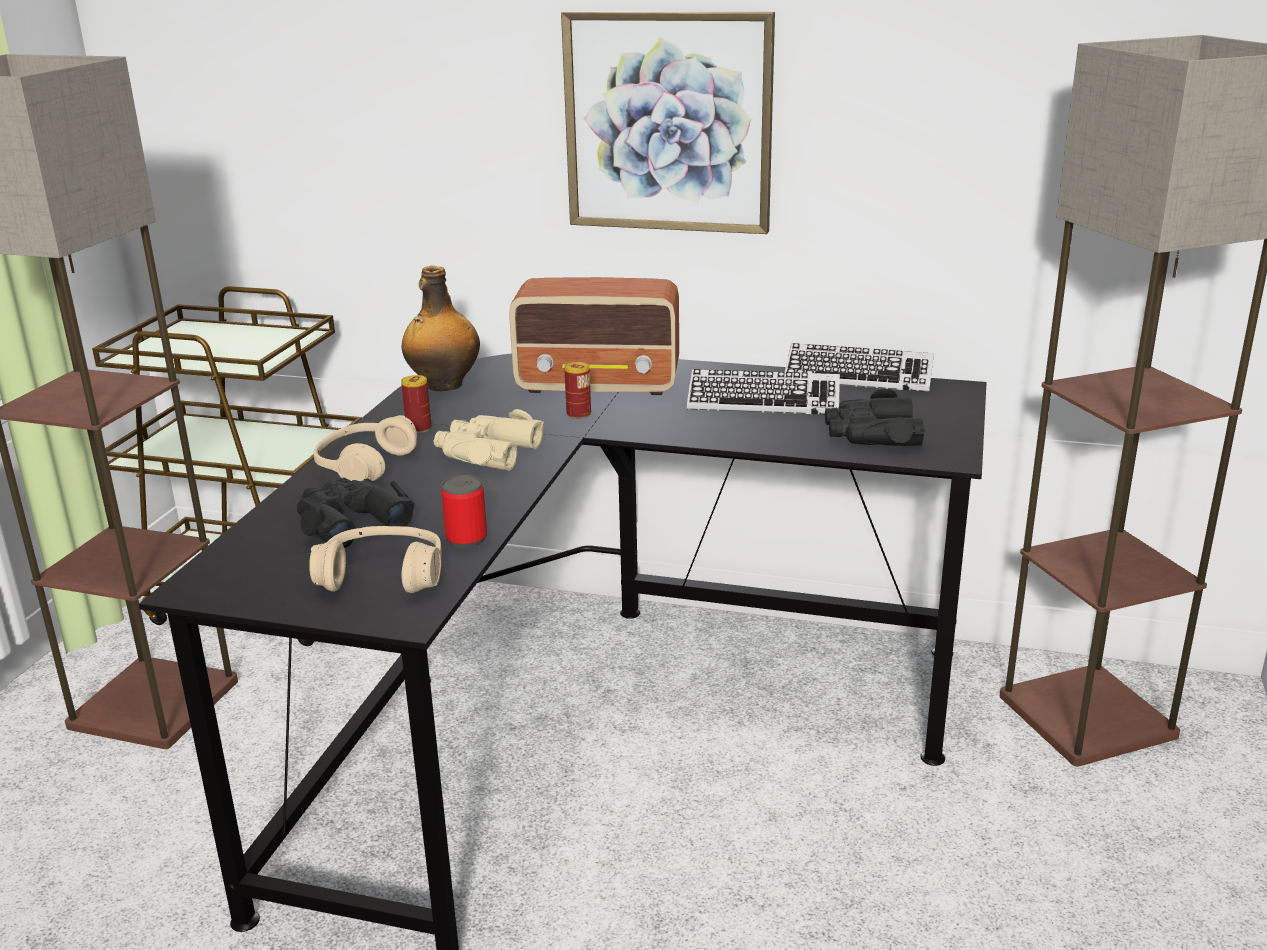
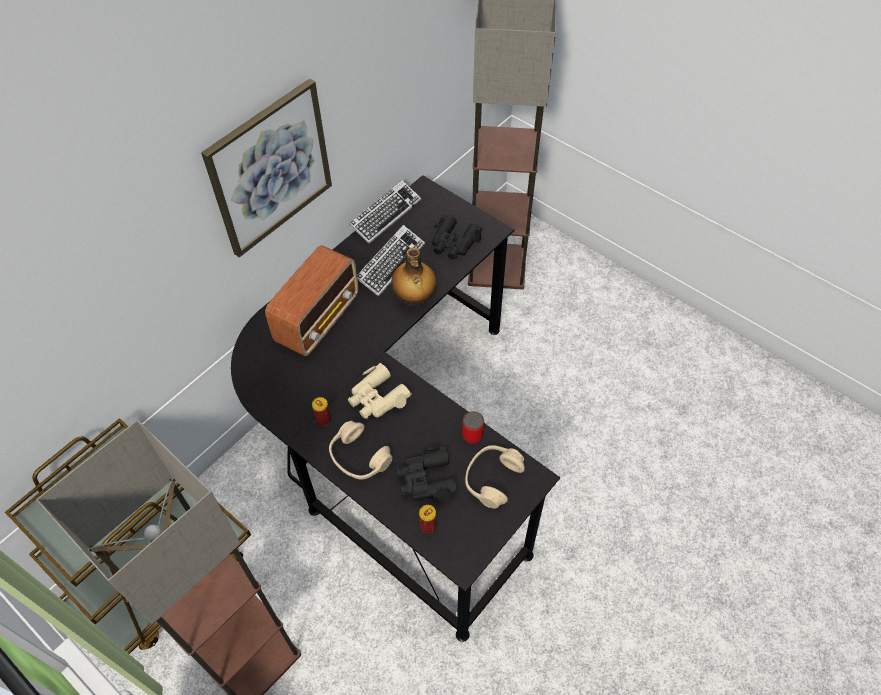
camera: 65 degrees left, 30 degrees up
bottle [401,266,480,391] -> bottle moved to [391,248,437,307]
can [564,362,591,419] -> can moved to [419,505,437,534]

